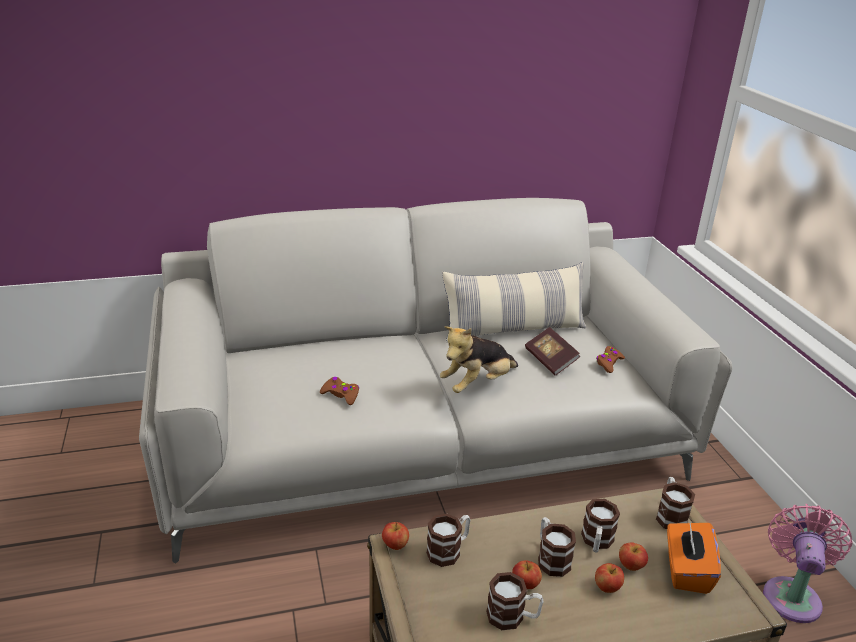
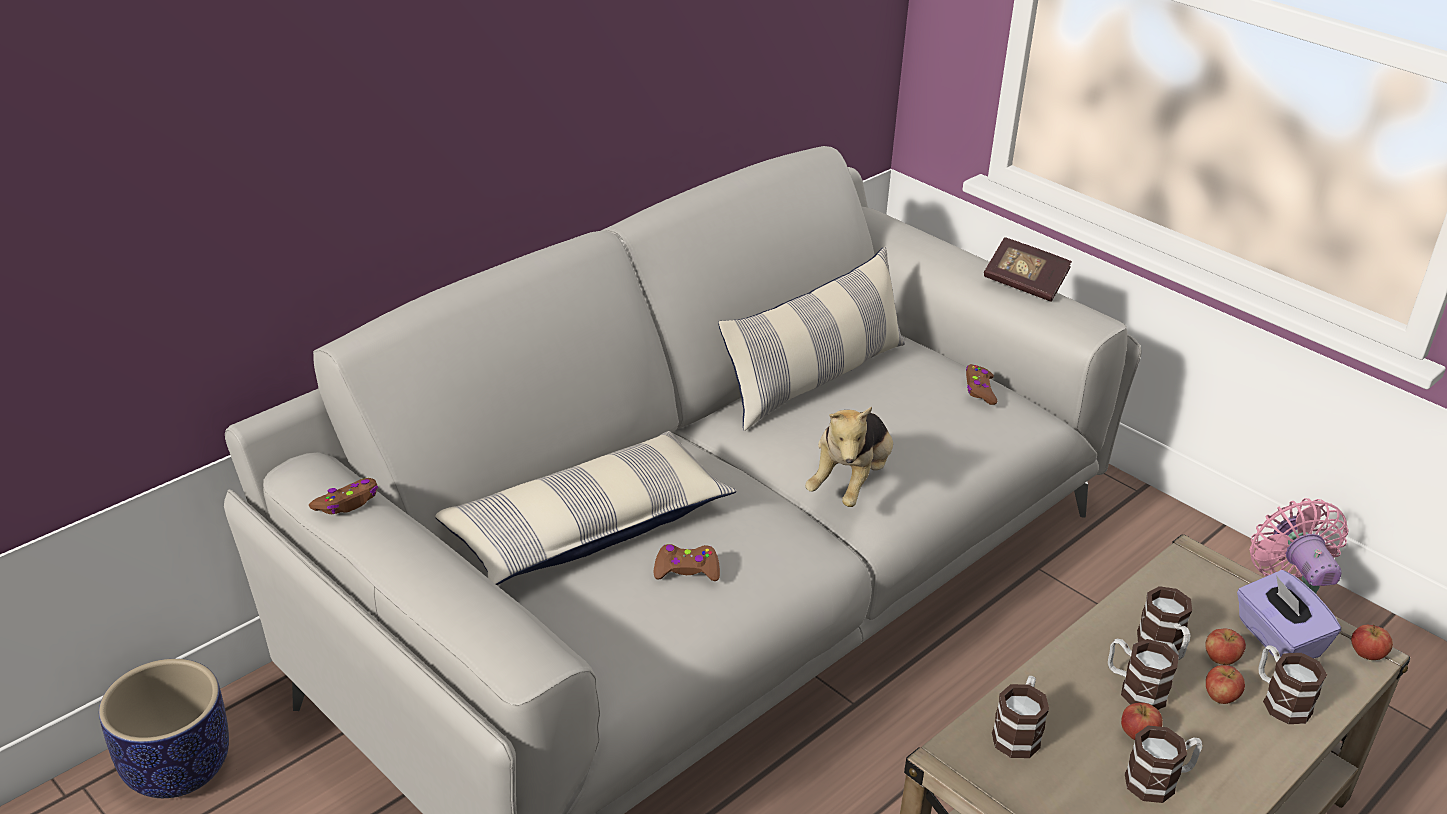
camera: 30 degrees left, 5 degrees up
apple [382,522,409,550] -> apple moved to [1351,624,1393,660]
book [525,327,580,376] -> book moved to [984,237,1072,302]
mug [656,477,695,529] -> mug moved to [1258,645,1327,724]
orange tissue box [667,523,721,594] -> purple tissue box [1237,570,1341,659]
none -> planter [99,659,229,798]
none -> brown game controller [309,478,378,514]
none -> pillow [435,431,737,585]

